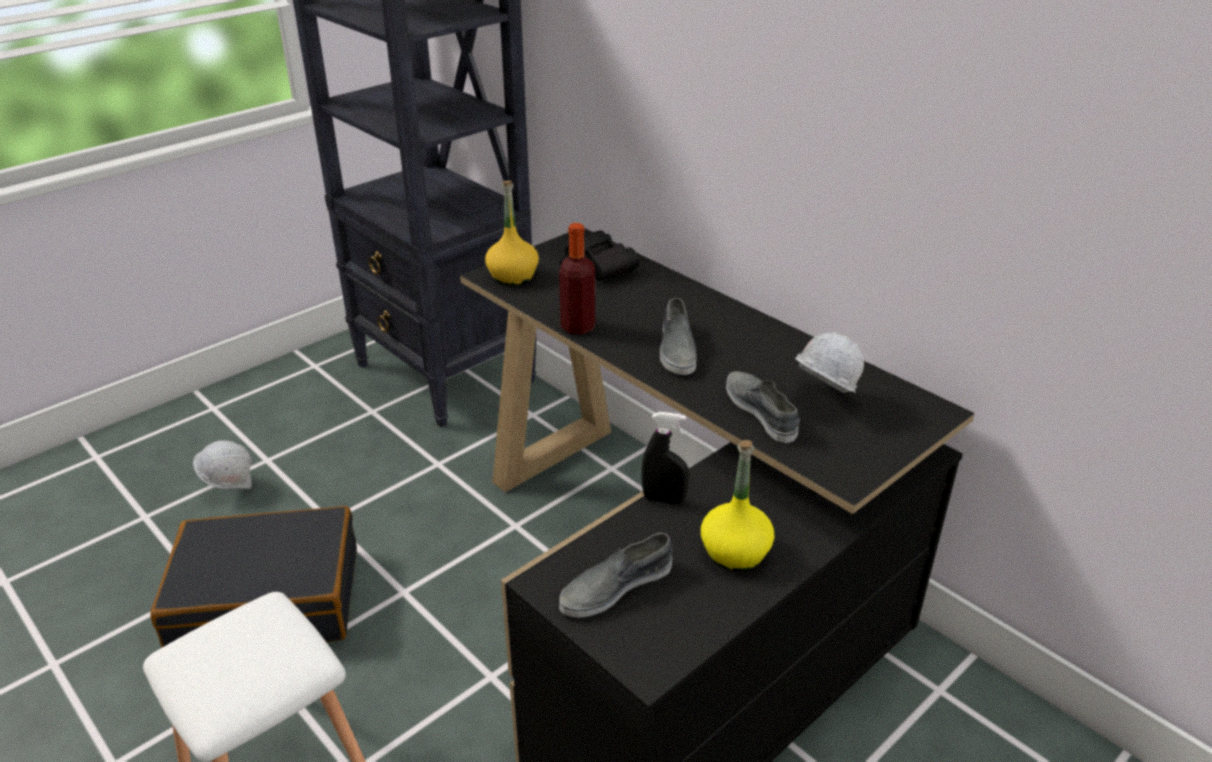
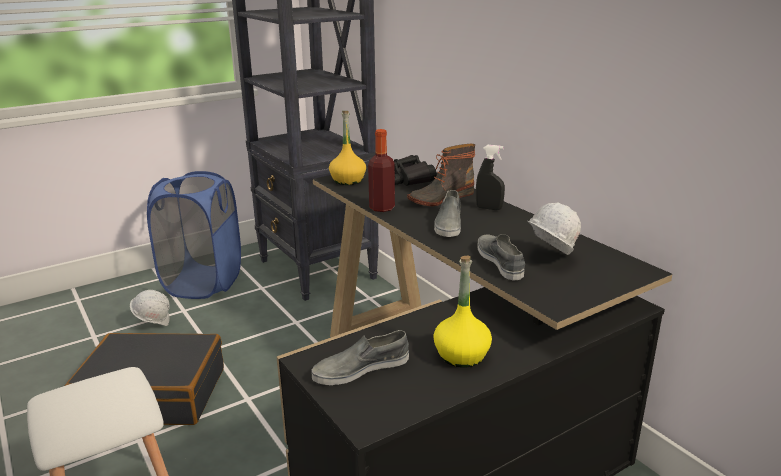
camera: 10 degrees right, 10 degrees down
black spray bottle [641,412,689,504] -> black spray bottle moved to [476,145,505,210]
none -> blue laundry basket [147,171,241,299]
none -> boot [407,144,475,206]

